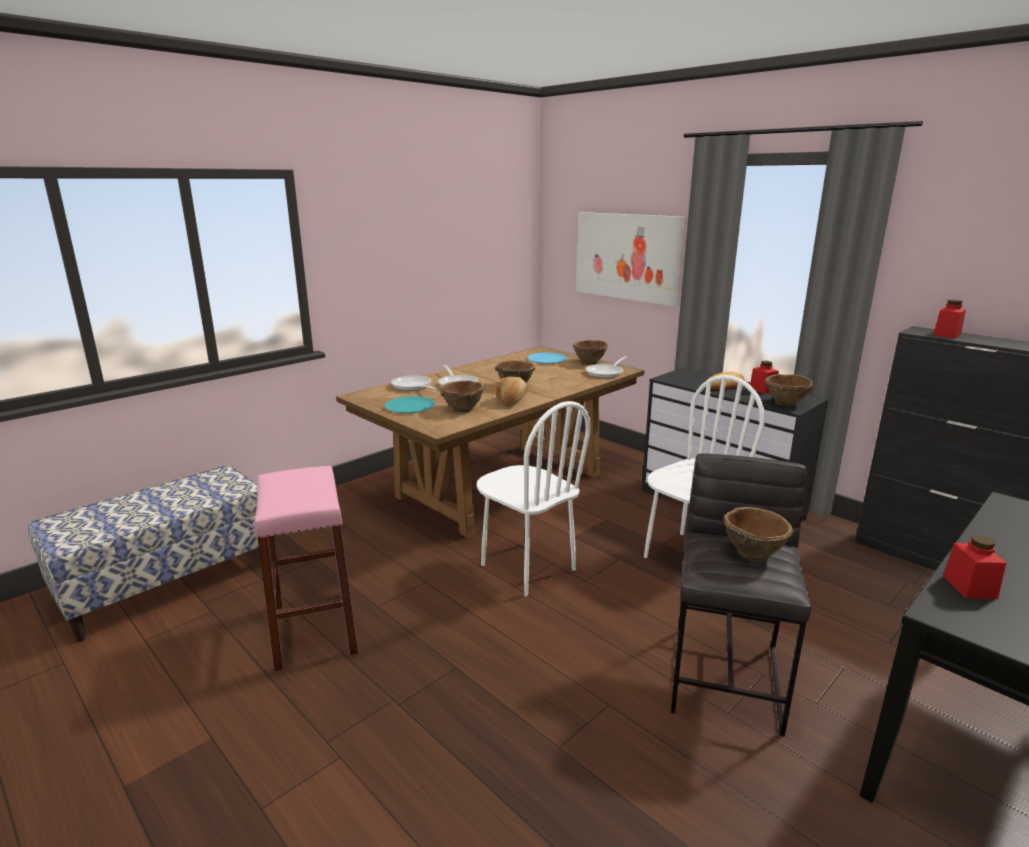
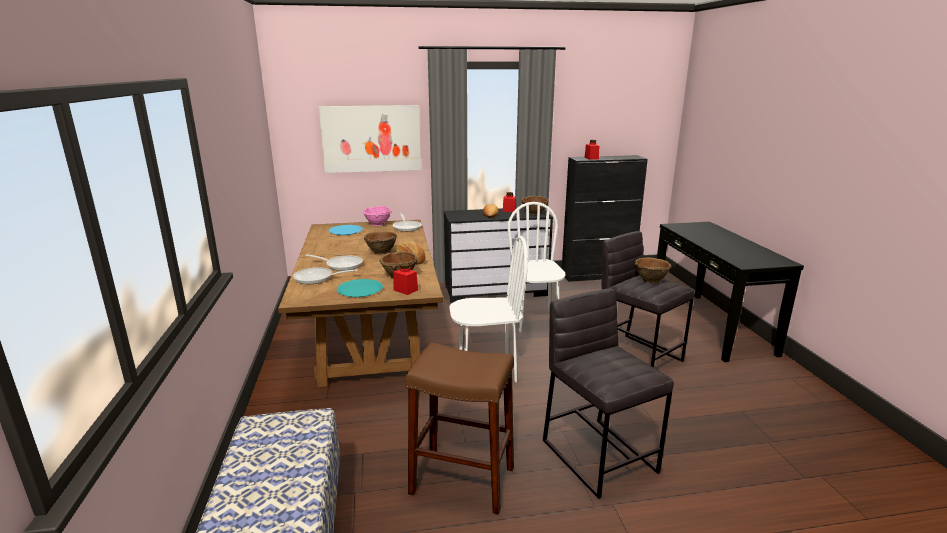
camera: 55 degrees left, 0 degrees up
pink stool [255,466,358,672] -> brown stool [406,343,514,515]
brown bowl [573,340,608,364] -> pink bowl [363,206,392,226]
red jar [943,535,1006,599] -> red jar moved to [394,263,418,295]
none -> grey stool [543,288,674,499]

